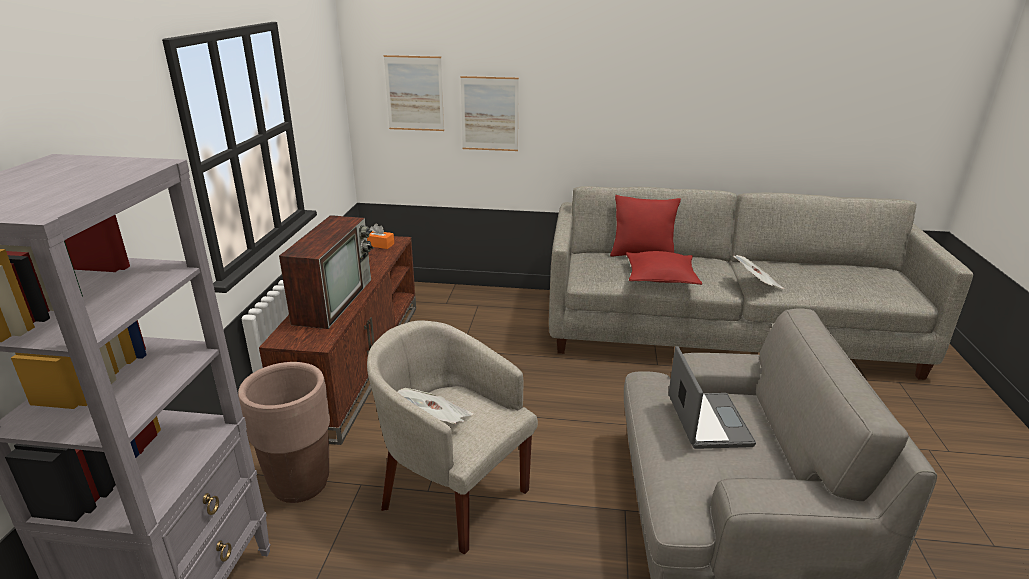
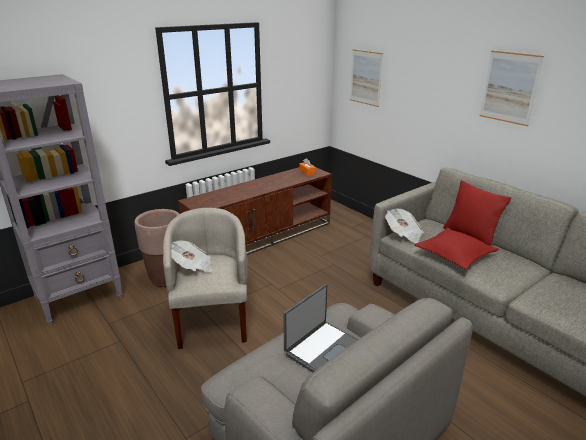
camera: 45 degrees right, 0 degrees up
television [279,215,374,329] -> none
picture [460,76,519,151] -> picture moved to [479,50,544,126]
newspaper [734,255,784,289] -> newspaper moved to [385,209,423,243]

